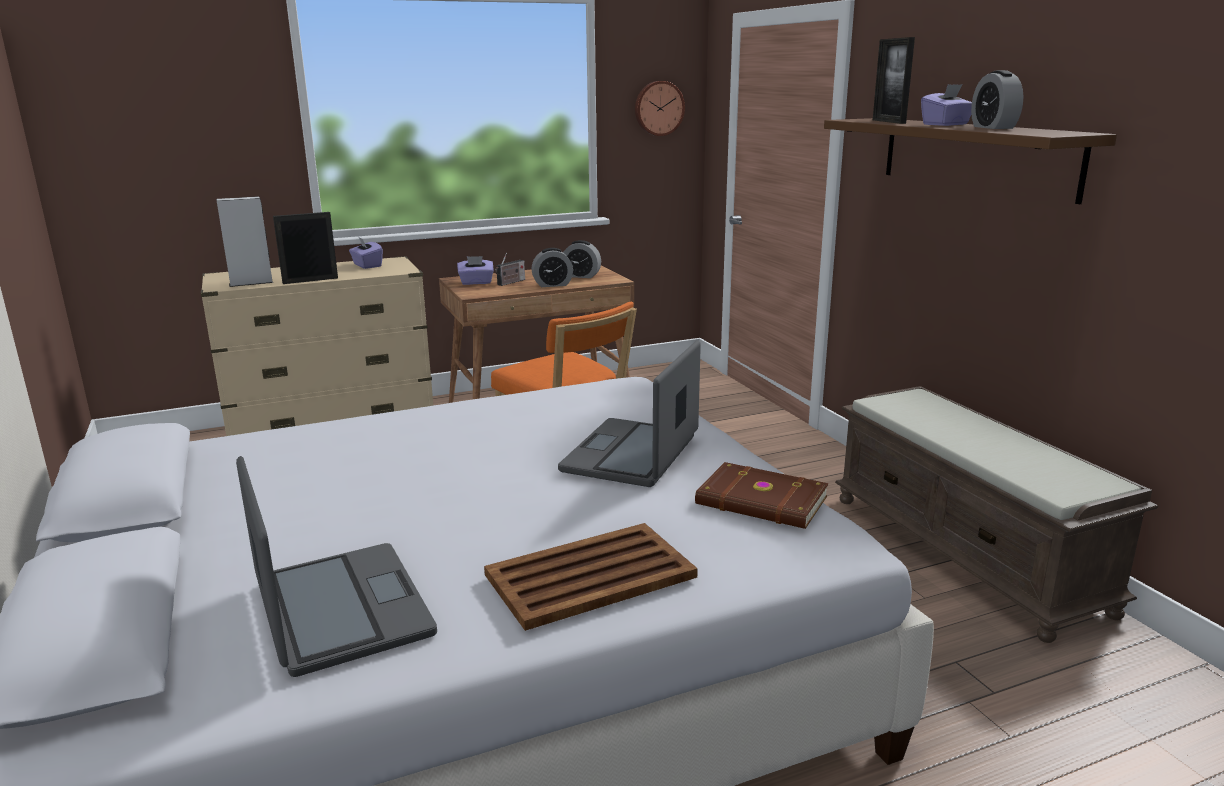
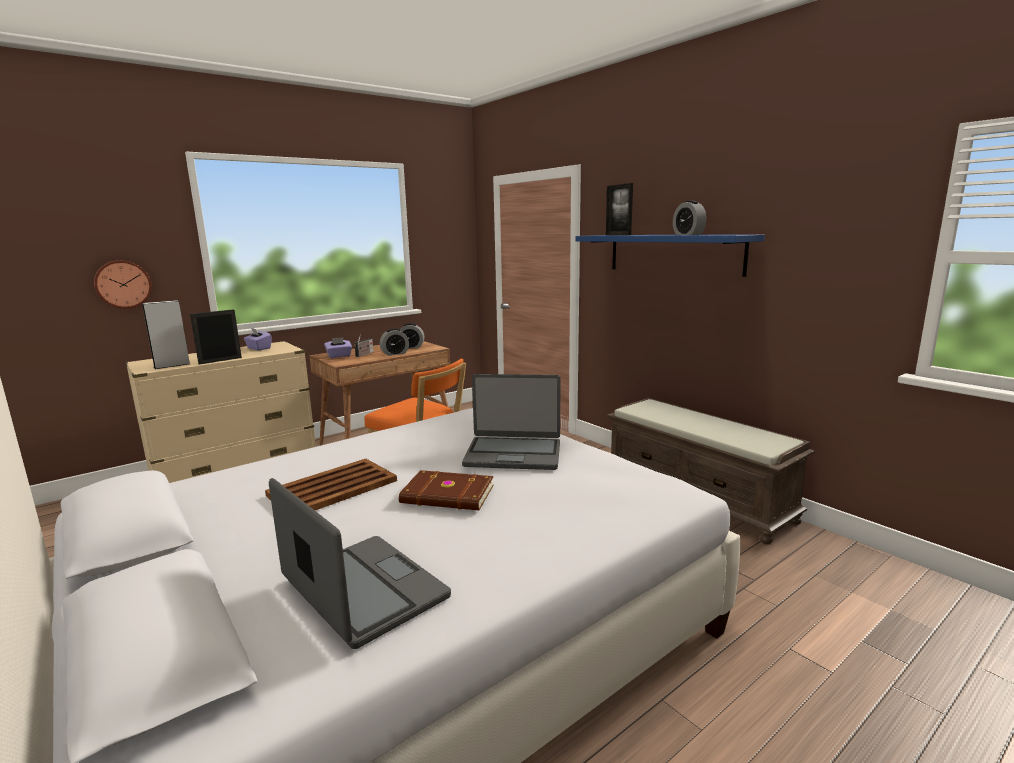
camera: 15 degrees left, 5 degrees down
brown tray [484,523,698,631] -> brown tray moved to [265,459,397,510]
laptop [558,340,701,487] -> laptop turned 90 degrees counterclockwise [462,374,561,470]
wall clock [635,81,685,136] -> wall clock moved to [94,260,152,309]
brown book [695,462,828,529] -> brown book moved to [399,470,494,511]
brown shelf [824,118,1117,204] -> blue shelf [575,234,765,277]
purple tissue box [921,84,972,126] -> none

